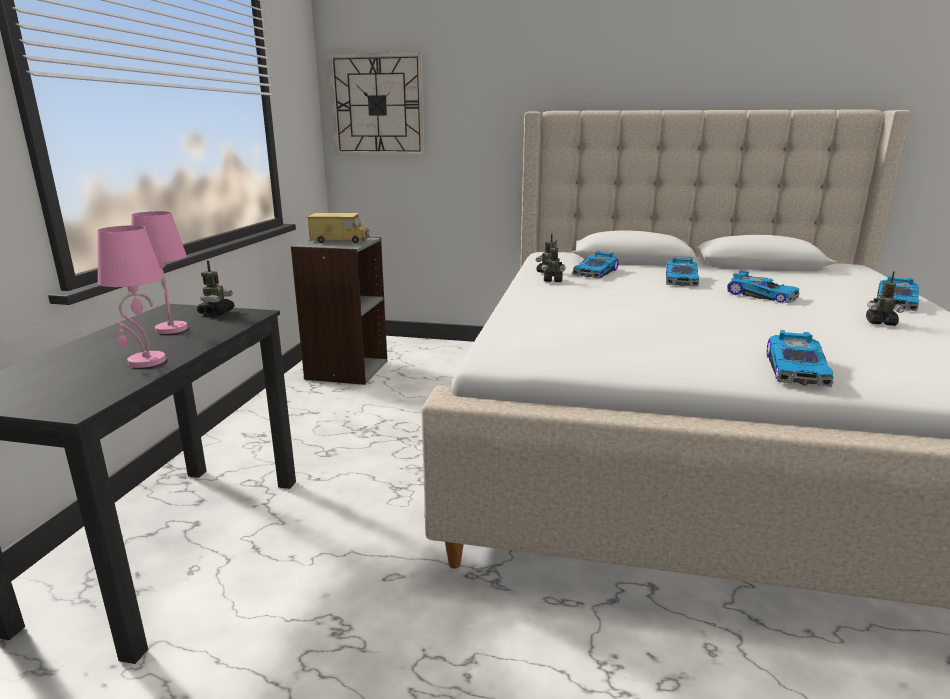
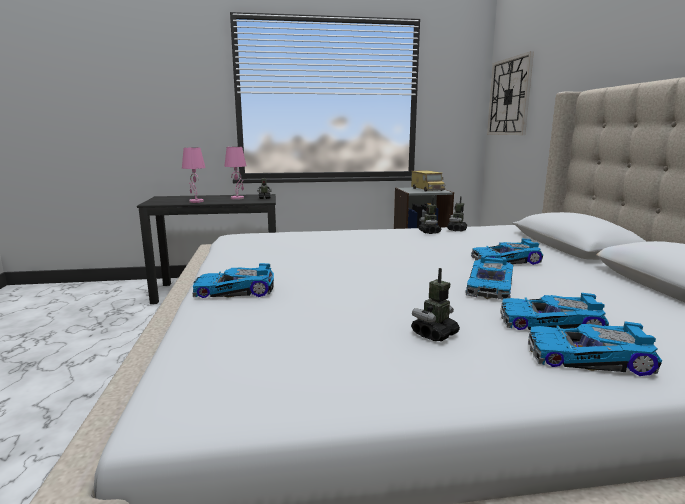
camera: 70 degrees right, 5 degrees down
toy car [572,251,618,278] -> toy car moved to [500,293,609,330]
toy robot [866,271,904,326] -> toy robot turned 45 degrees clockwise [411,268,460,341]

